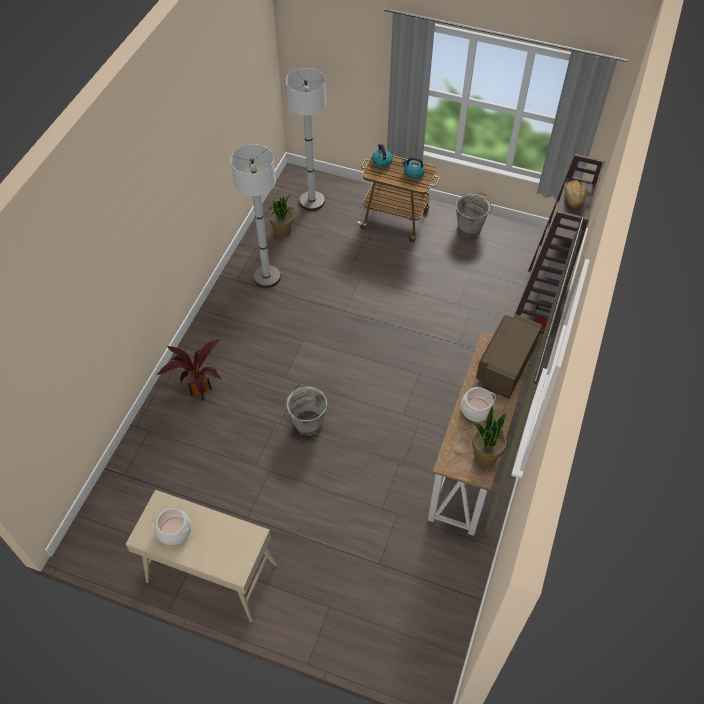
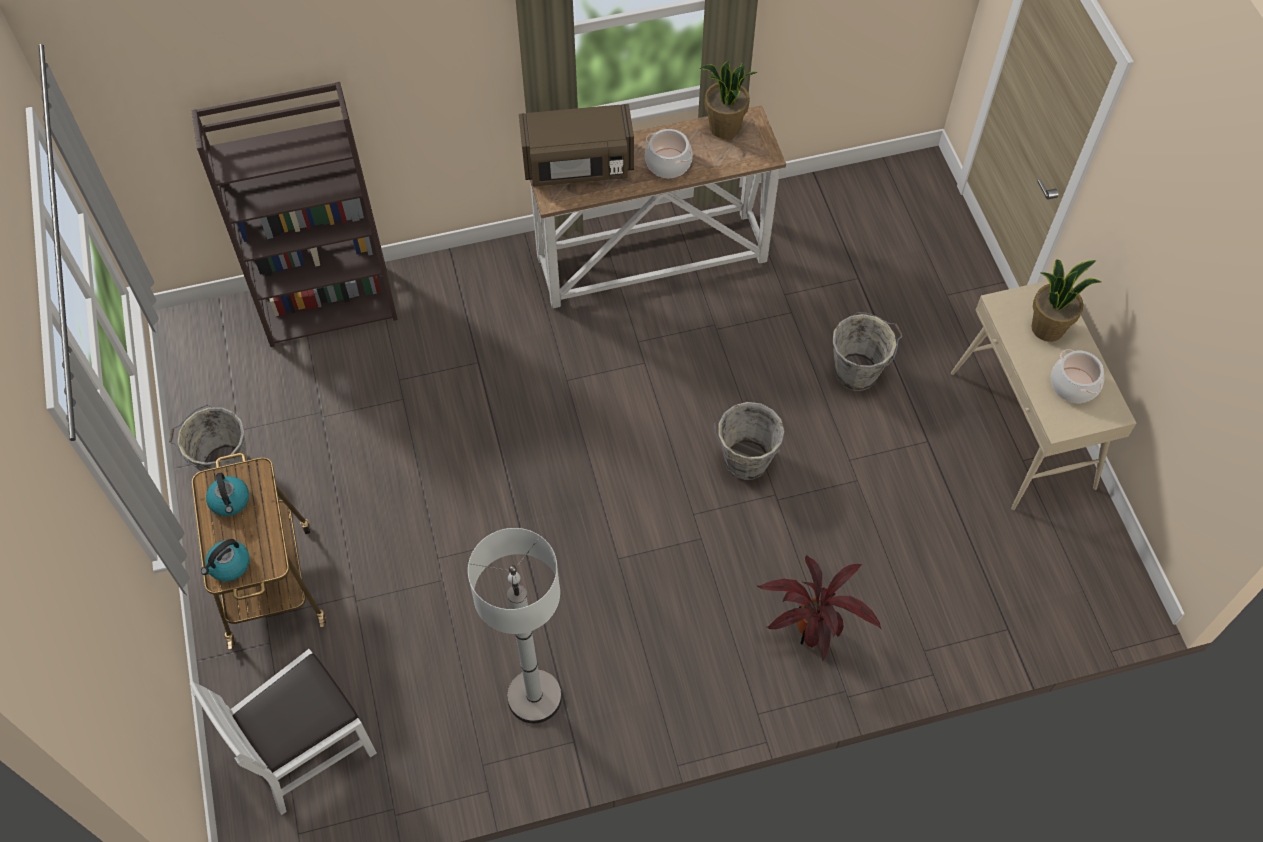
camera: 125 degrees left, 5 degrees up
potted plant [268,194,294,238] -> potted plant moved to [1031,260,1101,342]
white floor lamp [286,68,326,211] -> white chair [190,649,377,815]
bread [565,181,587,208] -> none
none -> grey bucket [833,312,903,391]

